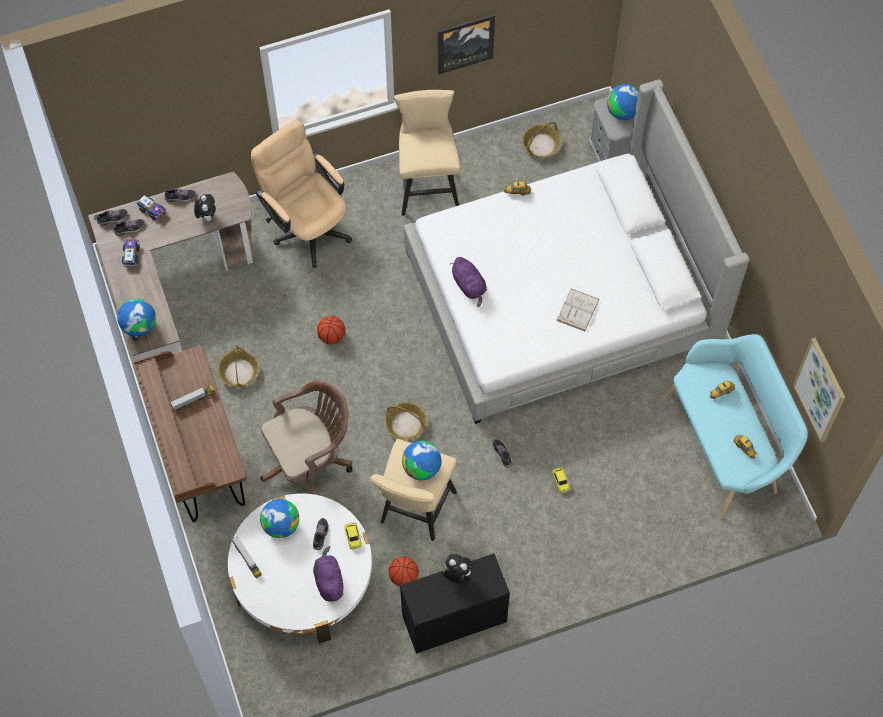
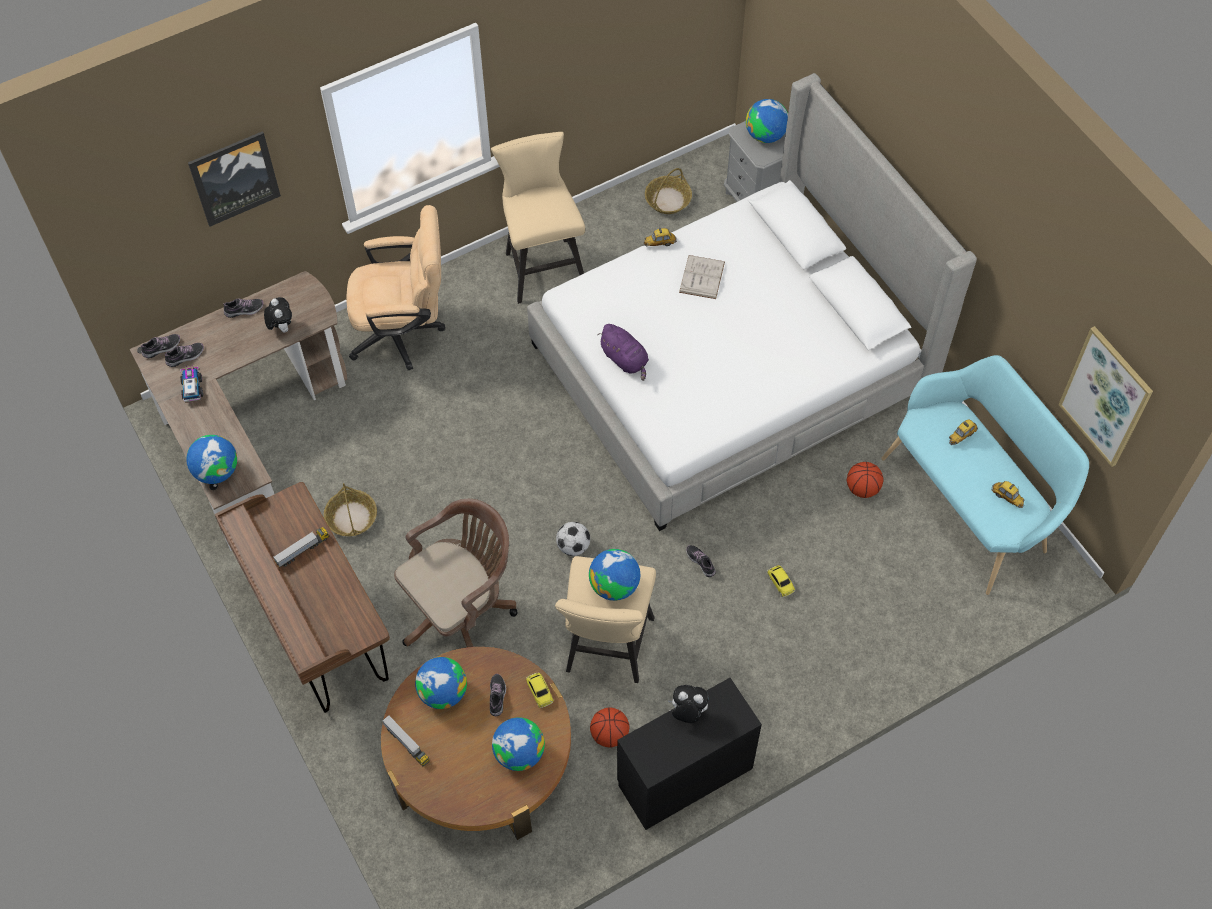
camera: 10 degrees left, 5 degrees down
toy truck [137,195,166,220] -> none
white coffee table [228,493,372,644] -> brown coffee table [381,647,571,840]
beige office chair [251,120,352,268] -> beige office chair turned 135 degrees clockwise [346,205,445,370]
purple plush toy [313,546,344,602] -> globe [492,717,545,771]
basketball [317,316,345,344] -> basketball moved to [847,462,884,498]
basket [385,402,427,441] -> football [556,522,590,556]
picture [438,14,495,74] -> picture moved to [188,131,281,227]
white book [556,289,599,331] -> white book moved to [679,255,725,299]

